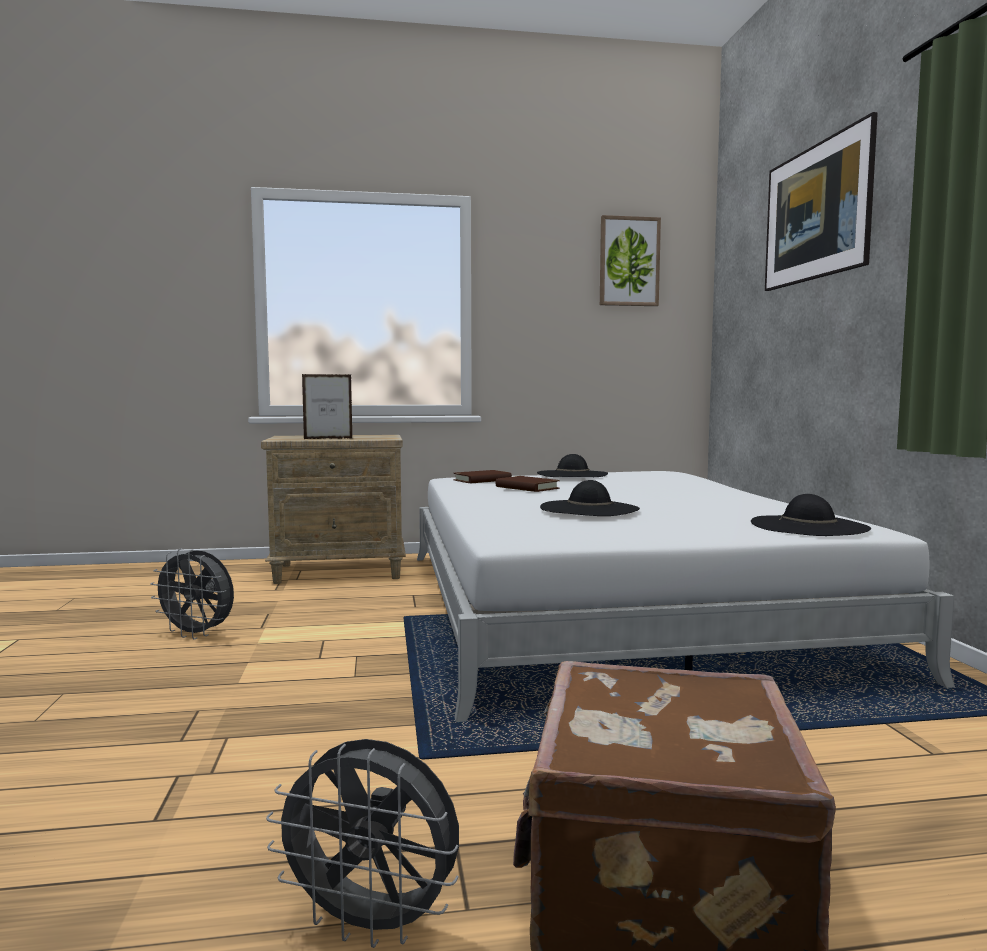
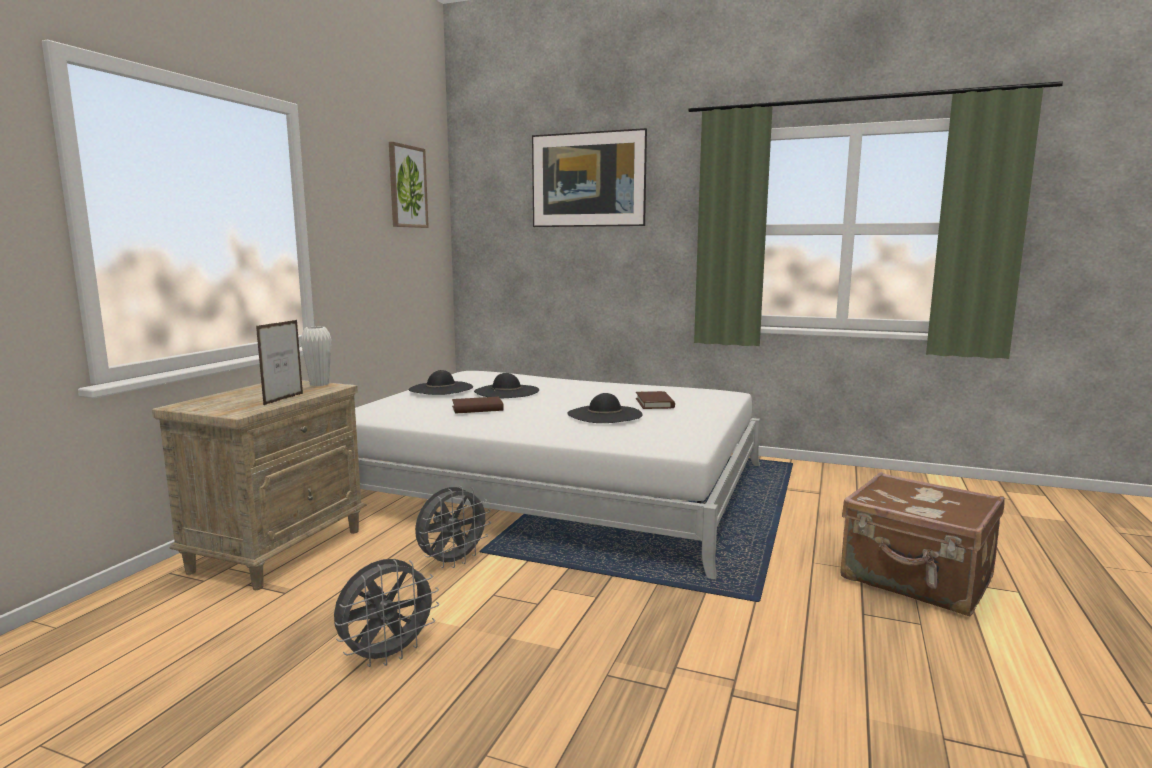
camera: 60 degrees left, 5 degrees up
grey fan [266,739,459,948] -> grey fan moved to [415,486,491,568]
brown book [453,470,512,483] -> brown book moved to [636,391,675,409]
black hat [751,494,871,536] -> black hat moved to [474,373,539,398]
none -> white vase [301,327,332,386]

